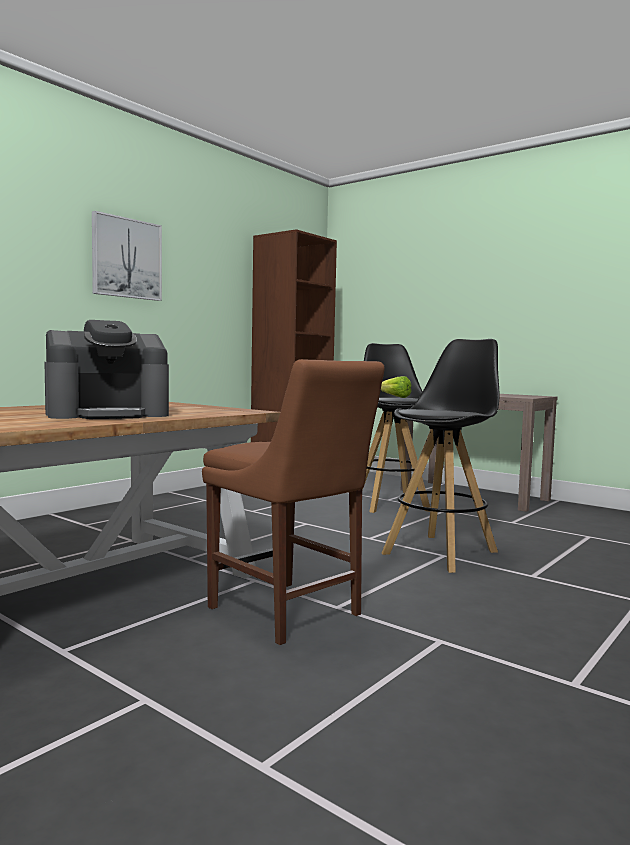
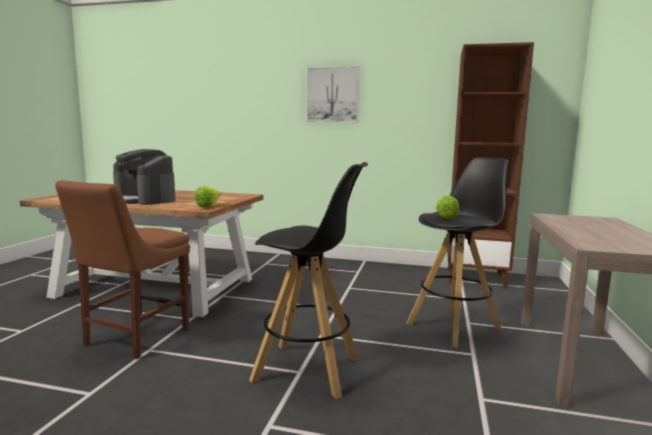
camera: 65 degrees right, 5 degrees up
none -> lettuce [194,186,220,208]

